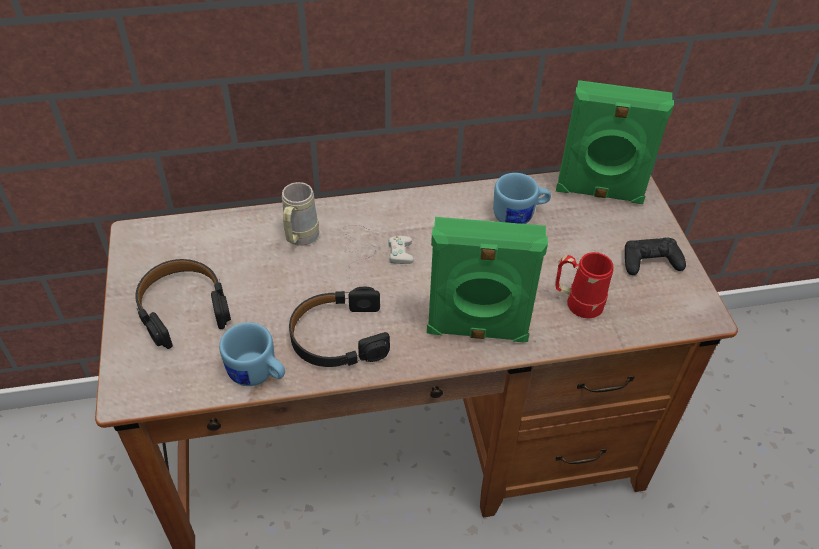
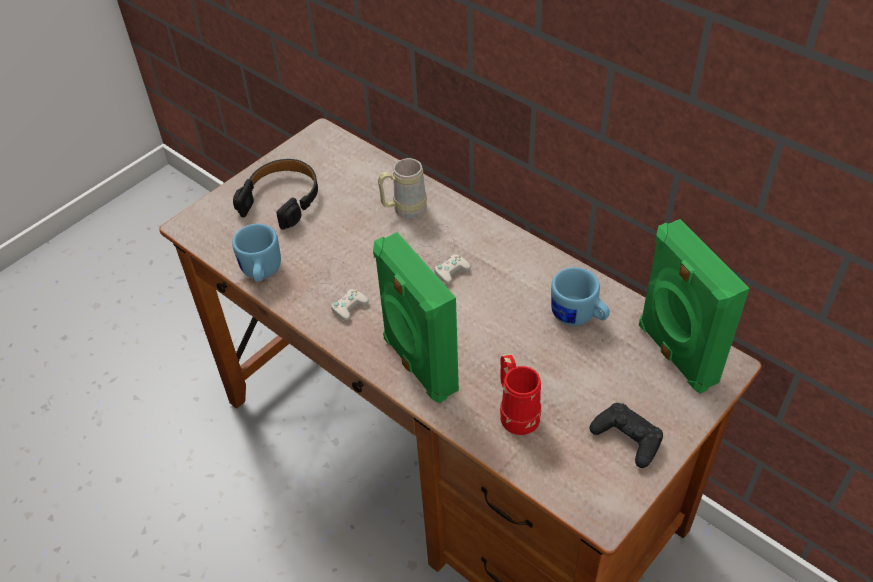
camera: 55 degrees right, 0 degrees up
black headphones [289,287,390,367] -> white game controller [285,258,369,321]

